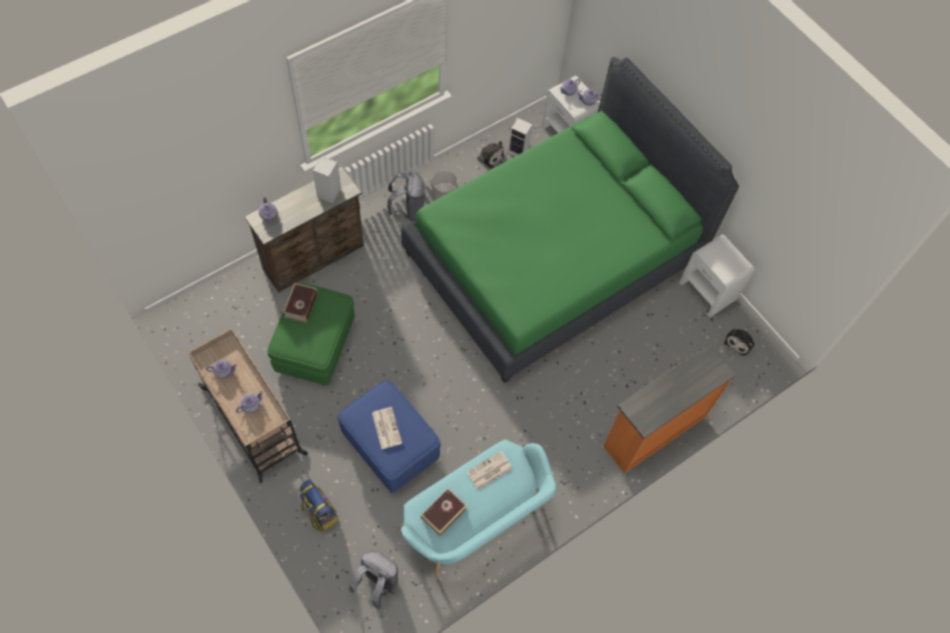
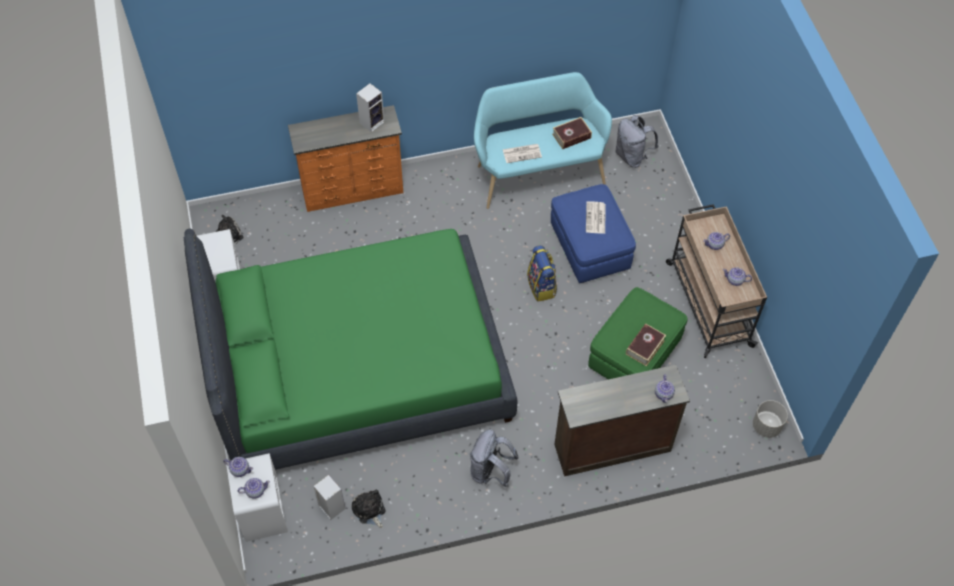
camera: 155 degrees left, 5 degrees down
backpack [299,480,338,532] -> backpack moved to [527,245,557,302]
speaker [312,156,341,204] -> speaker moved to [356,83,385,132]
grey planter [432,170,458,200] -> grey planter moved to [753,400,788,438]

